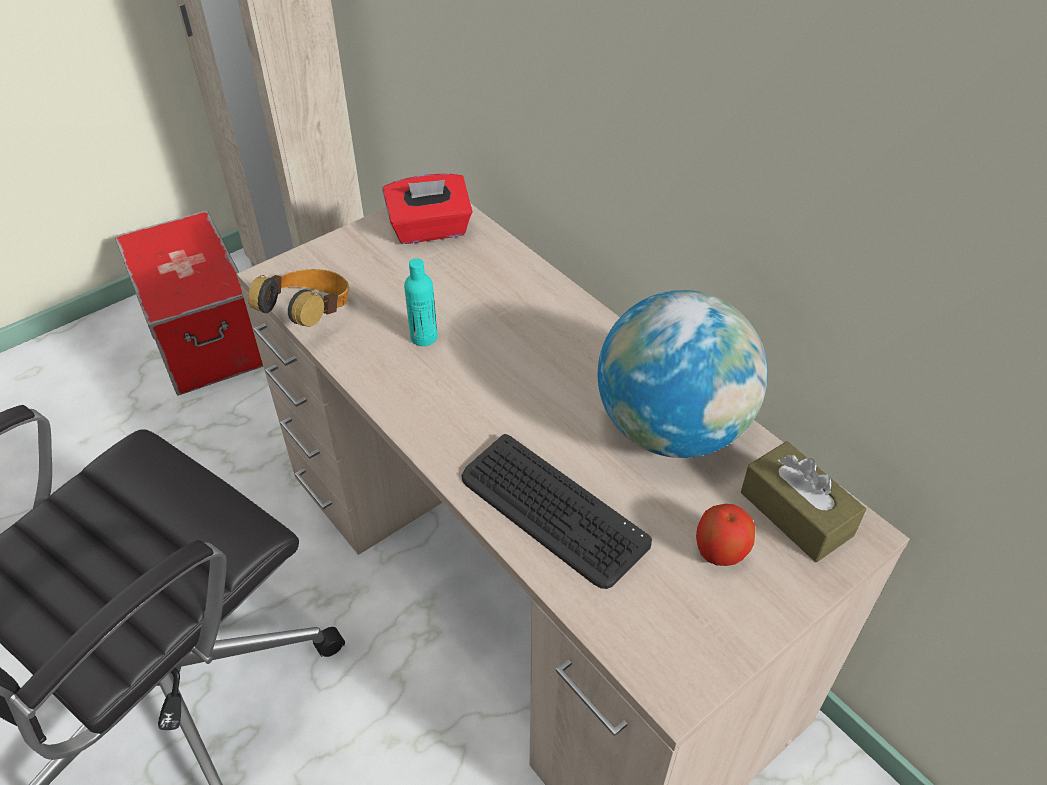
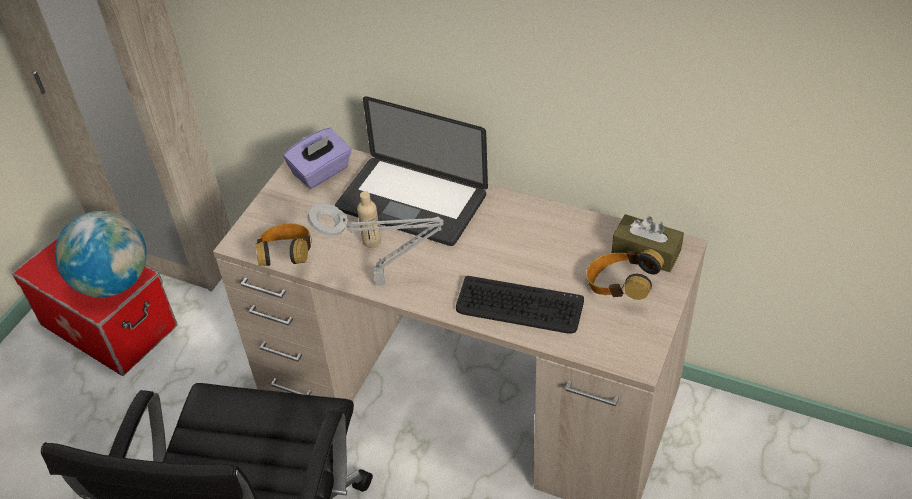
camera: 25 degrees left, 0 degrees up
red tissue box [382,173,473,244] -> purple tissue box [283,128,352,189]
turquoise bottle [404,258,438,346] -> beige bottle [357,191,381,248]
globe [598,290,768,458] -> globe moved to [55,211,147,297]
apple [696,504,755,566] -> headphones [586,249,664,300]
none -> grey table lamp [307,203,443,286]
none -> laptop [335,96,488,246]

